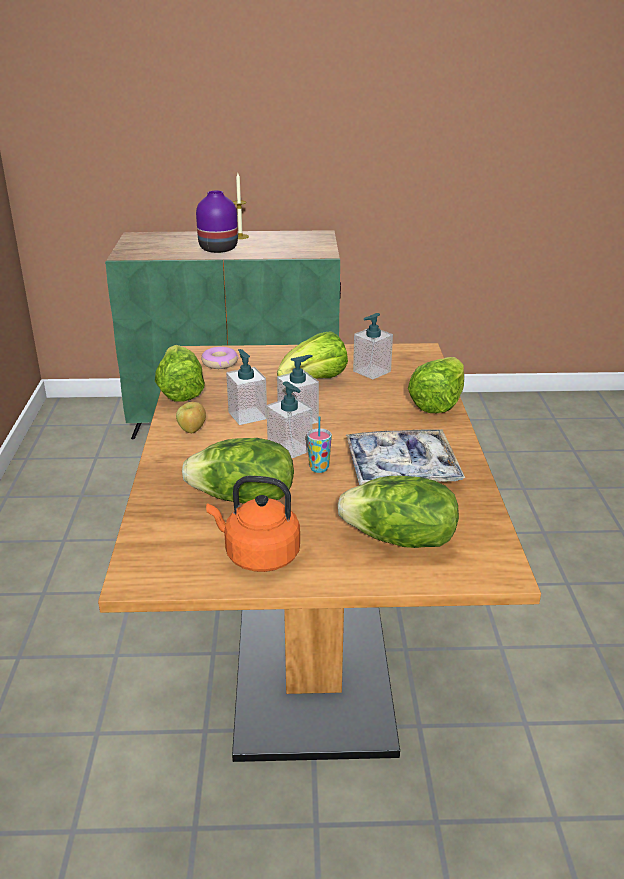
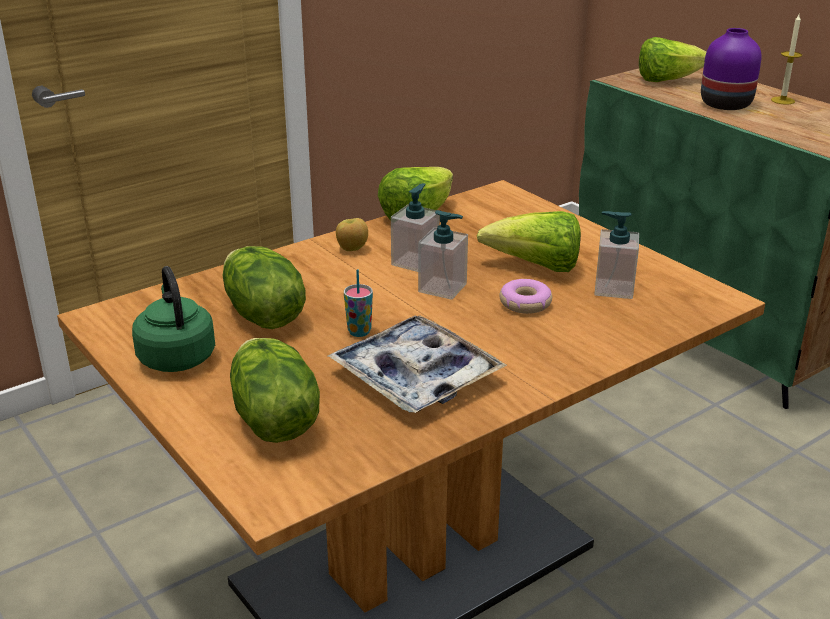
camera: 55 degrees right, 0 degrees up
donut [201,347,238,369] -> donut moved to [500,279,552,314]
orange kettle [206,476,300,572] -> green kettle [132,266,215,372]
soap dispenser [267,381,312,458] -> none
lettuce [408,357,464,413] -> lettuce moved to [639,37,707,82]

